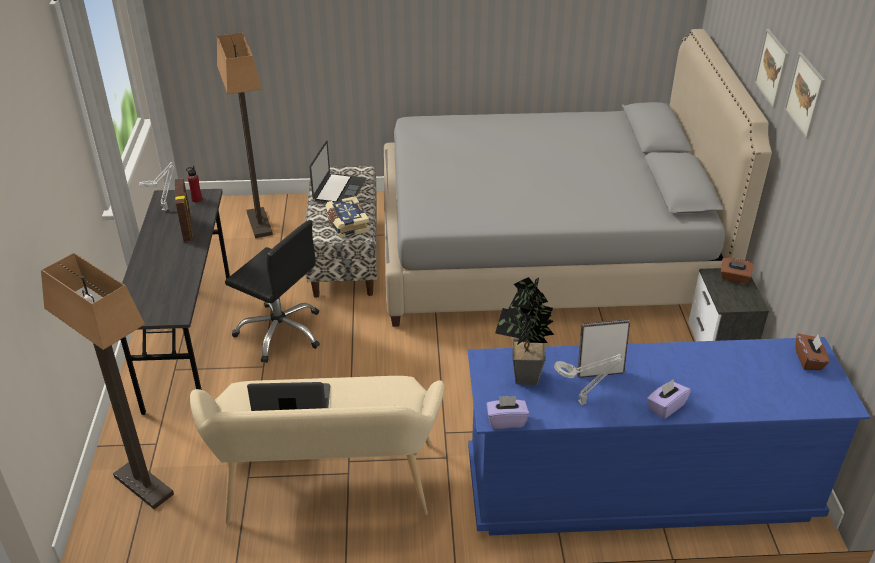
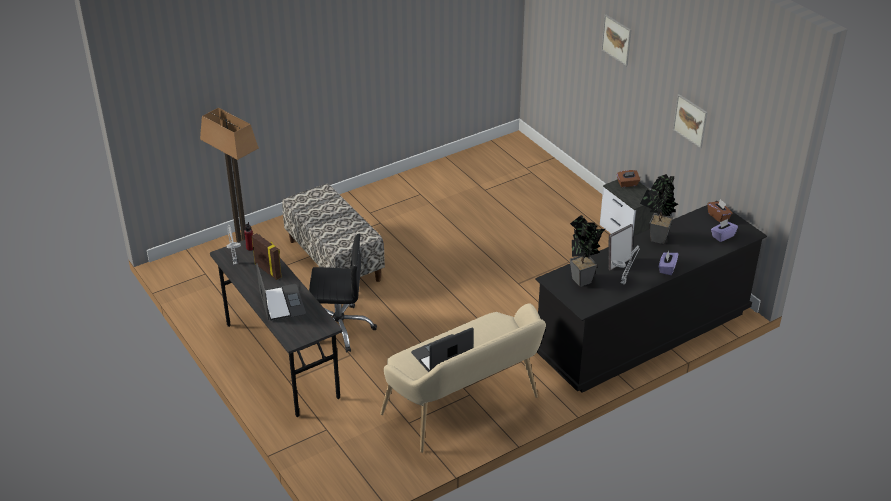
camera: 30 degrees left, 0 degrees up
floor lamp [41,253,174,509] -> none
laptop [310,141,366,203] -> laptop moved to [256,263,306,321]
book [326,196,370,238] -> none
grey bed [384,29,772,327] -> none
blue dresser [468,337,870,536] -> black dresser [535,201,767,393]
purple tissue box [486,396,529,429] -> purple tissue box moved to [711,219,738,242]
picture [784,52,825,139] -> picture moved to [673,94,708,149]
none -> potted plant [640,174,678,244]

